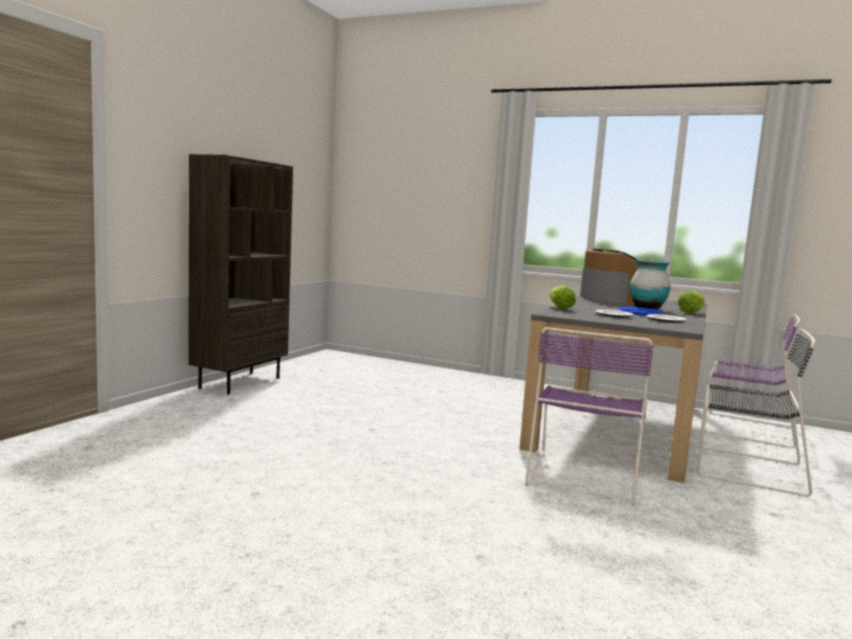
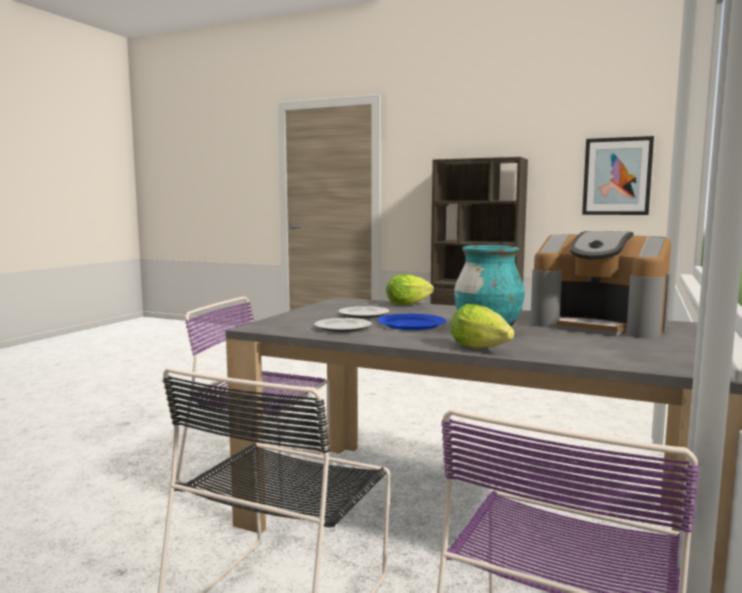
camera: 90 degrees right, 0 degrees up
coffee machine [580,248,638,304] -> coffee machine turned 45 degrees clockwise [530,231,671,338]
none -> picture [582,136,654,215]

